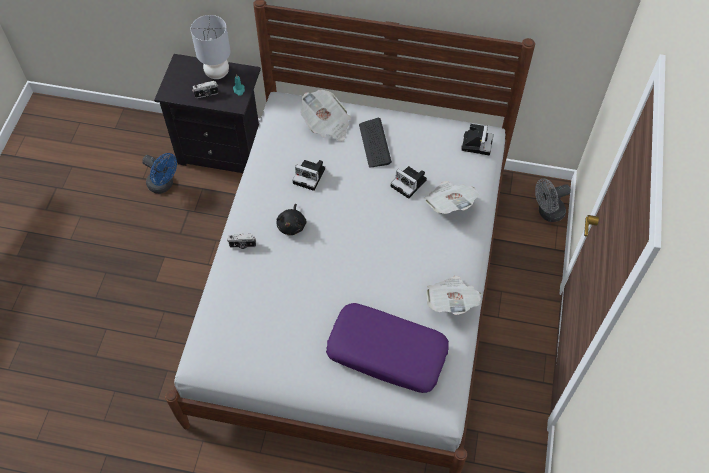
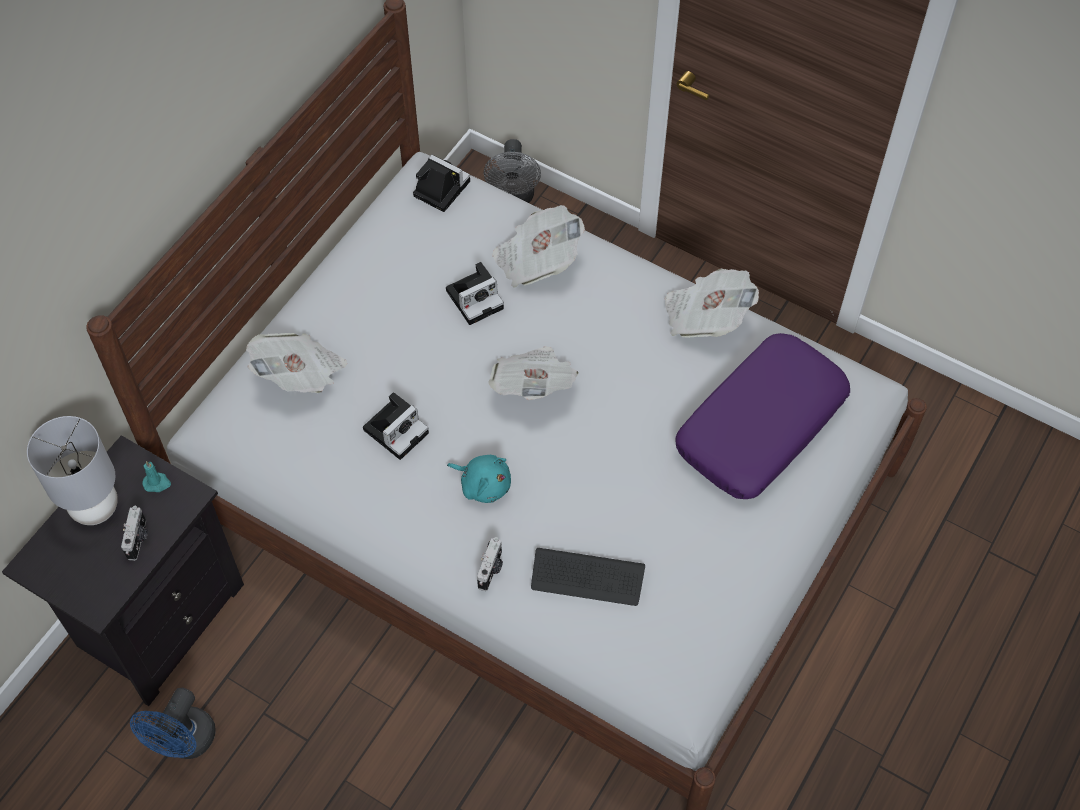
camera: 70 degrees left, 0 degrees up
blue fan [142,153,177,194] -> blue fan turned 150 degrees clockwise [130,688,216,759]
black plush toy [276,204,307,235] -> turquoise plush toy [447,455,511,503]
keyboard [359,118,392,168] -> keyboard moved to [531,548,645,606]
none -> newspaper [488,346,579,400]

